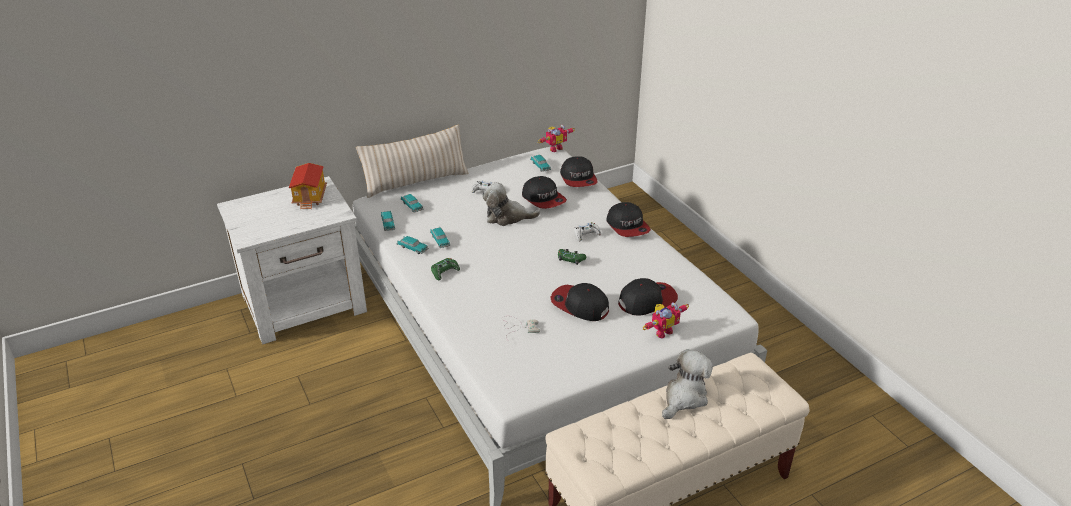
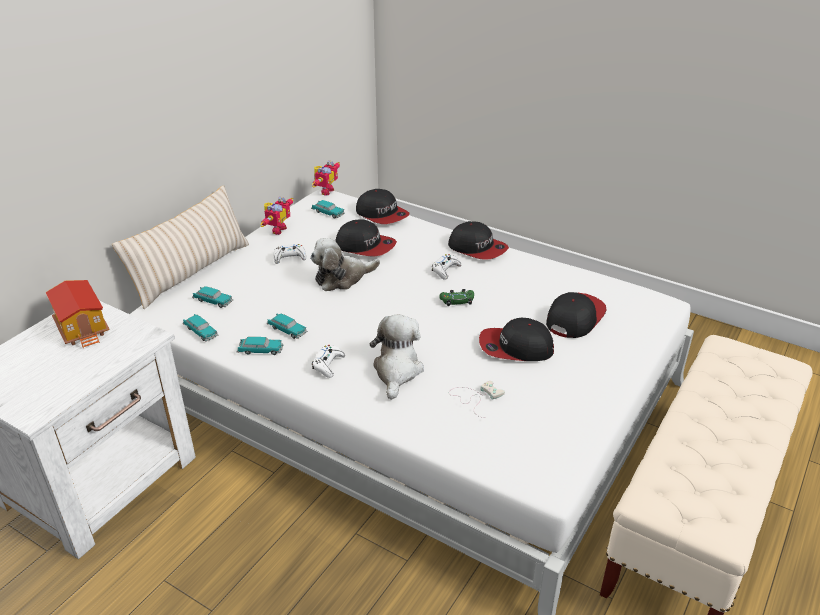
camera: 30 degrees left, 0 degrees up
green game controller [431,258,460,281] -> white game controller [312,345,345,378]
toy robot [643,303,689,339] -> toy robot moved to [261,197,293,235]
plush toy [662,349,713,419] -> plush toy moved to [370,315,424,400]

